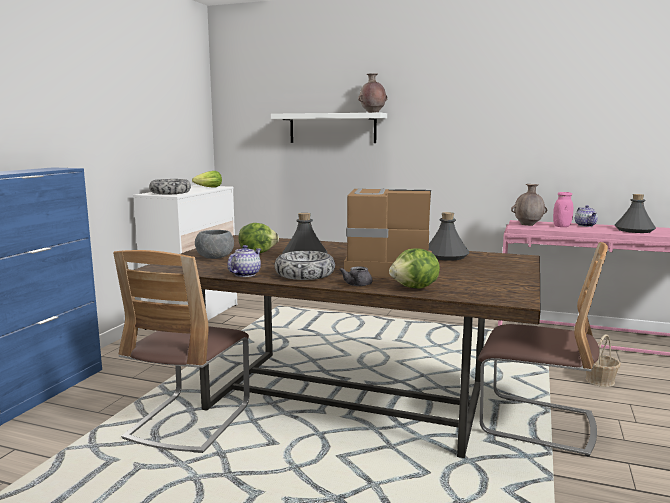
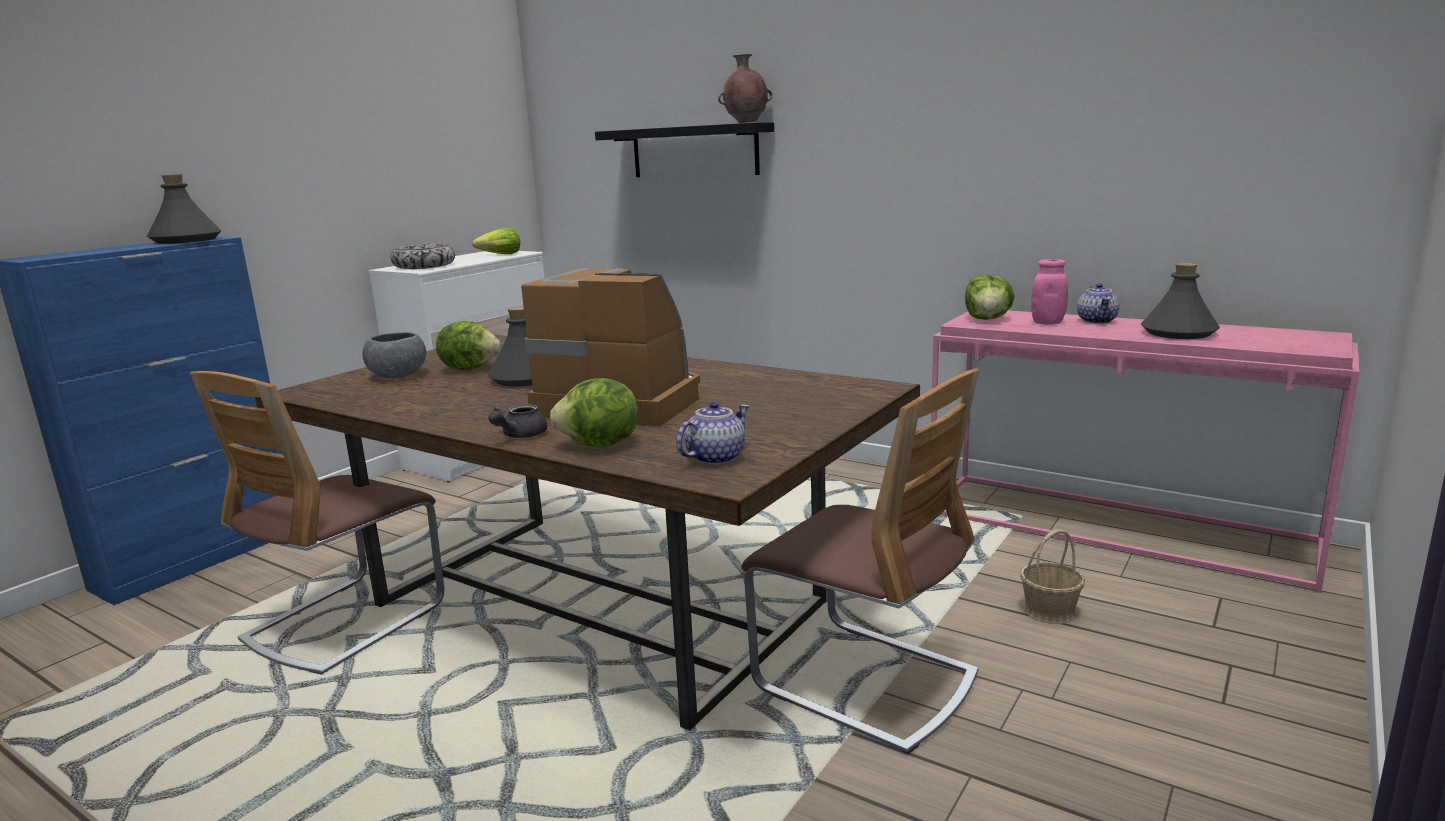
camera: 15 degrees right, 5 degrees up
teapot [227,245,261,277] -> teapot moved to [676,401,749,465]
white shelf [271,113,387,143] -> black shelf [595,122,774,177]
bowl [275,251,335,280] -> none
grey bottle [429,212,469,261] -> grey bottle moved to [147,174,222,244]
brown vase [511,184,547,226] -> lettuce [965,275,1015,320]

